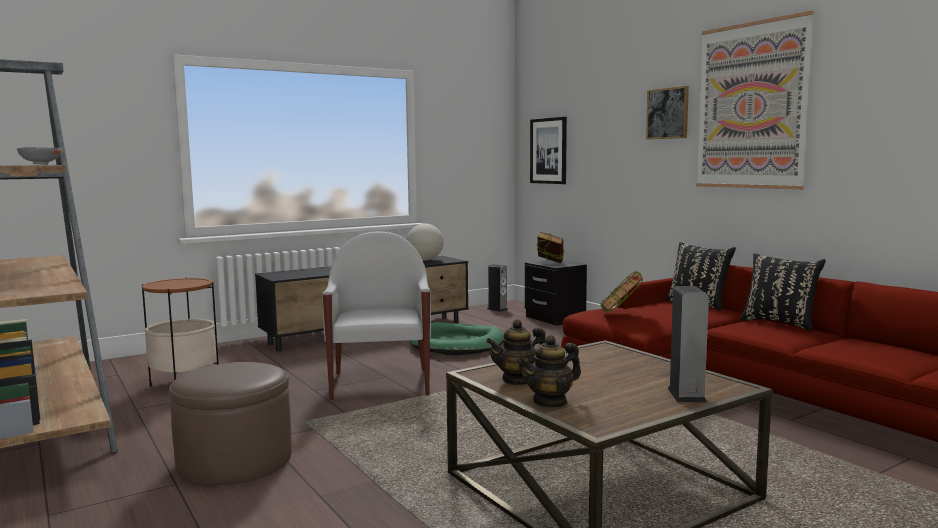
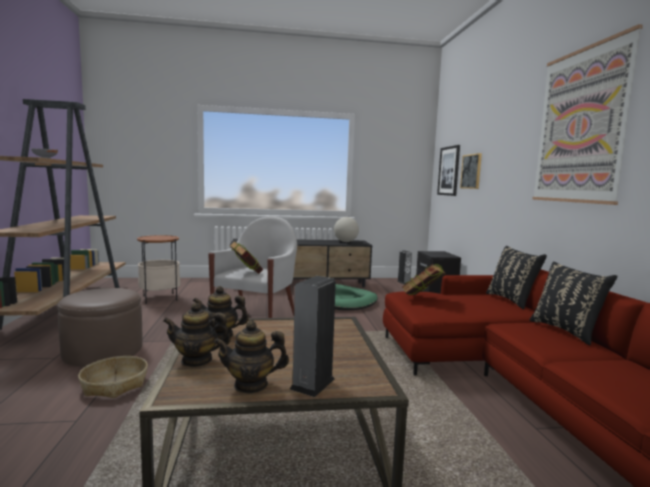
camera: 25 degrees right, 0 degrees up
book [537,232,565,263] -> book moved to [229,241,263,274]
picture [646,86,689,140] -> picture moved to [460,153,482,189]
none -> basket [78,356,148,398]
none -> teapot [214,321,289,394]

